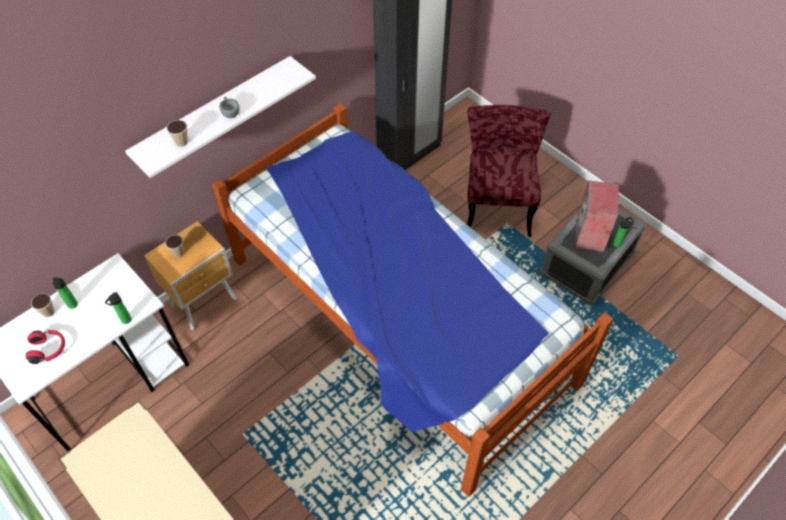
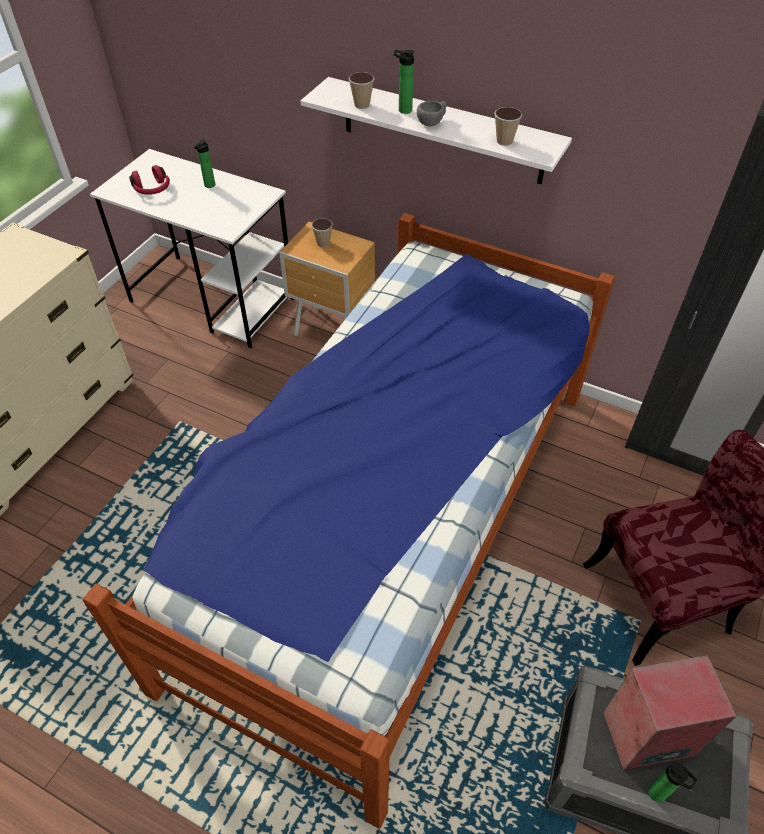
camera: 70 degrees right, 5 degrees down
cup [31,293,54,317] -> cup moved to [494,107,522,146]
bottle [105,292,132,324] -> bottle moved to [394,50,415,114]

